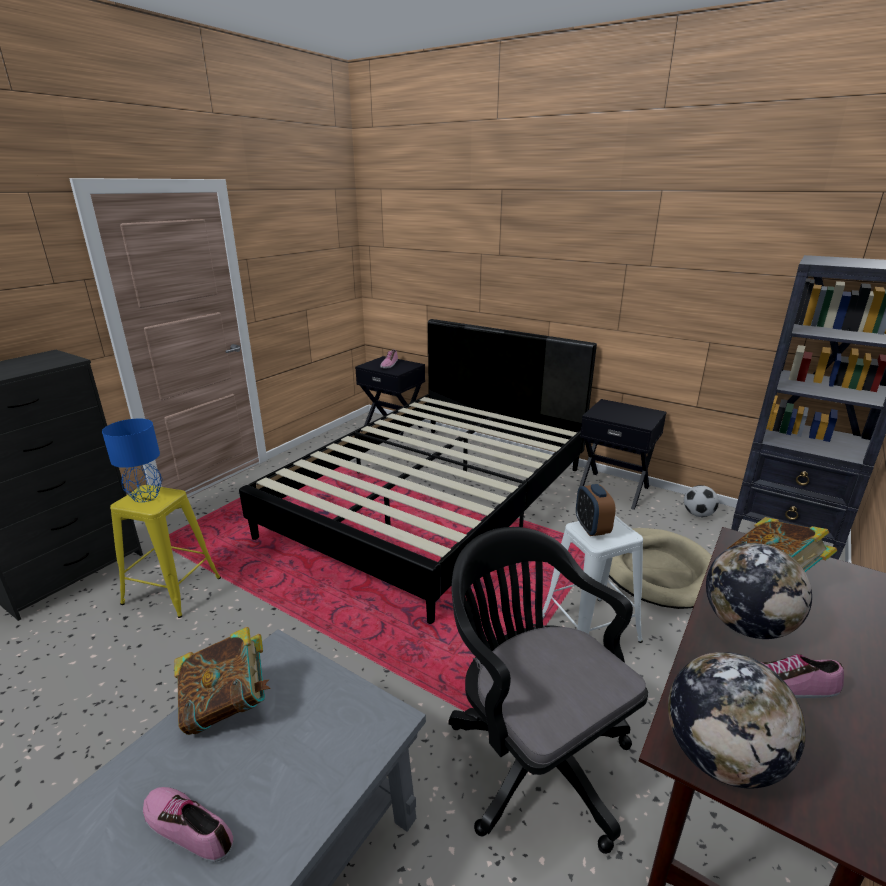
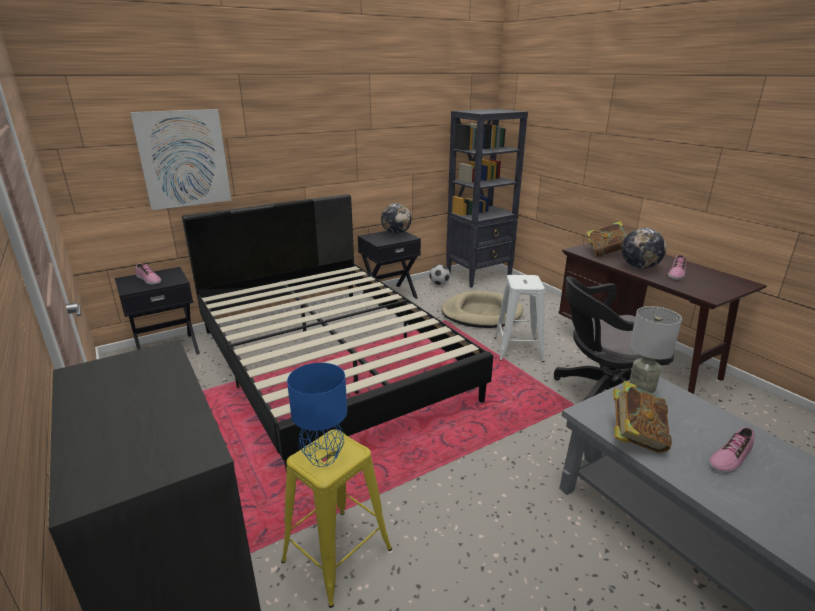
camera: 65 degrees left, 0 degrees up
alarm clock [576,484,615,536] -> none
globe [668,652,806,788] -> globe moved to [381,203,411,234]
none -> picture [130,109,232,210]
none -> grey table lamp [629,306,682,394]

